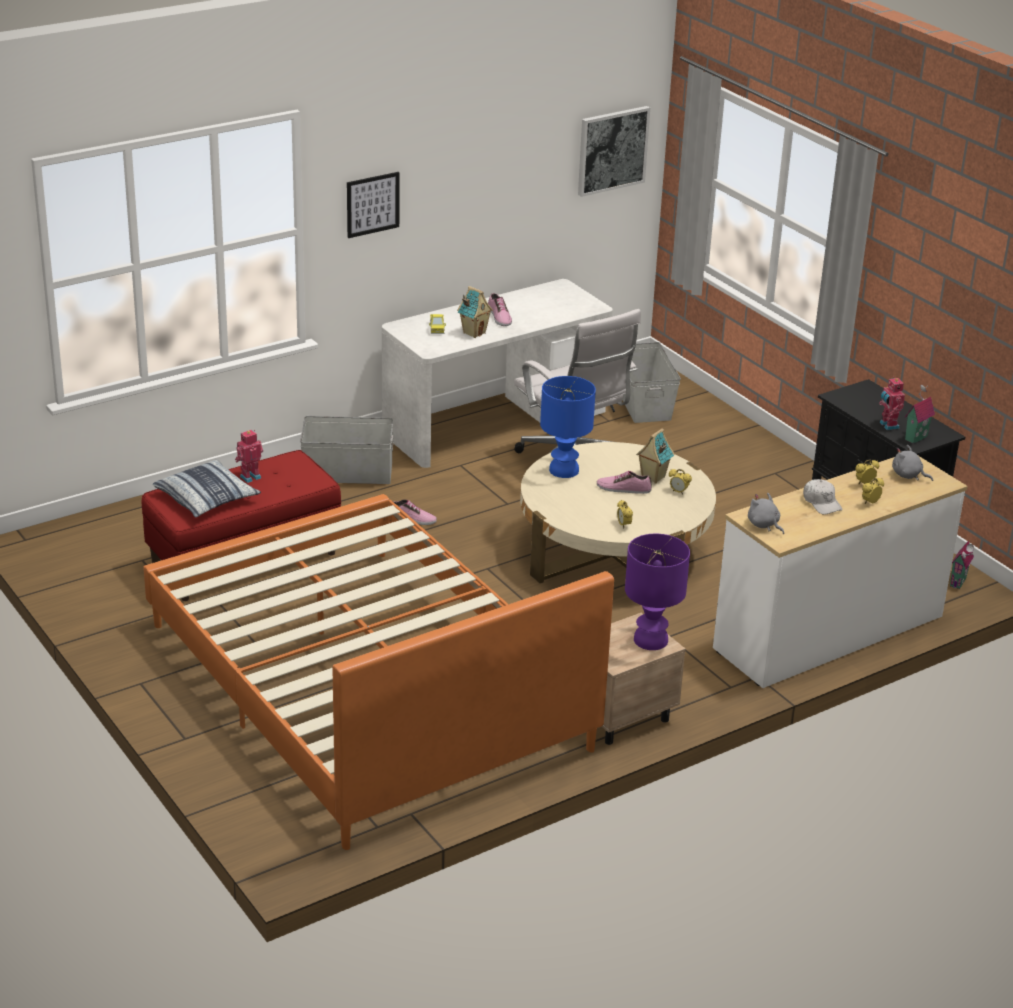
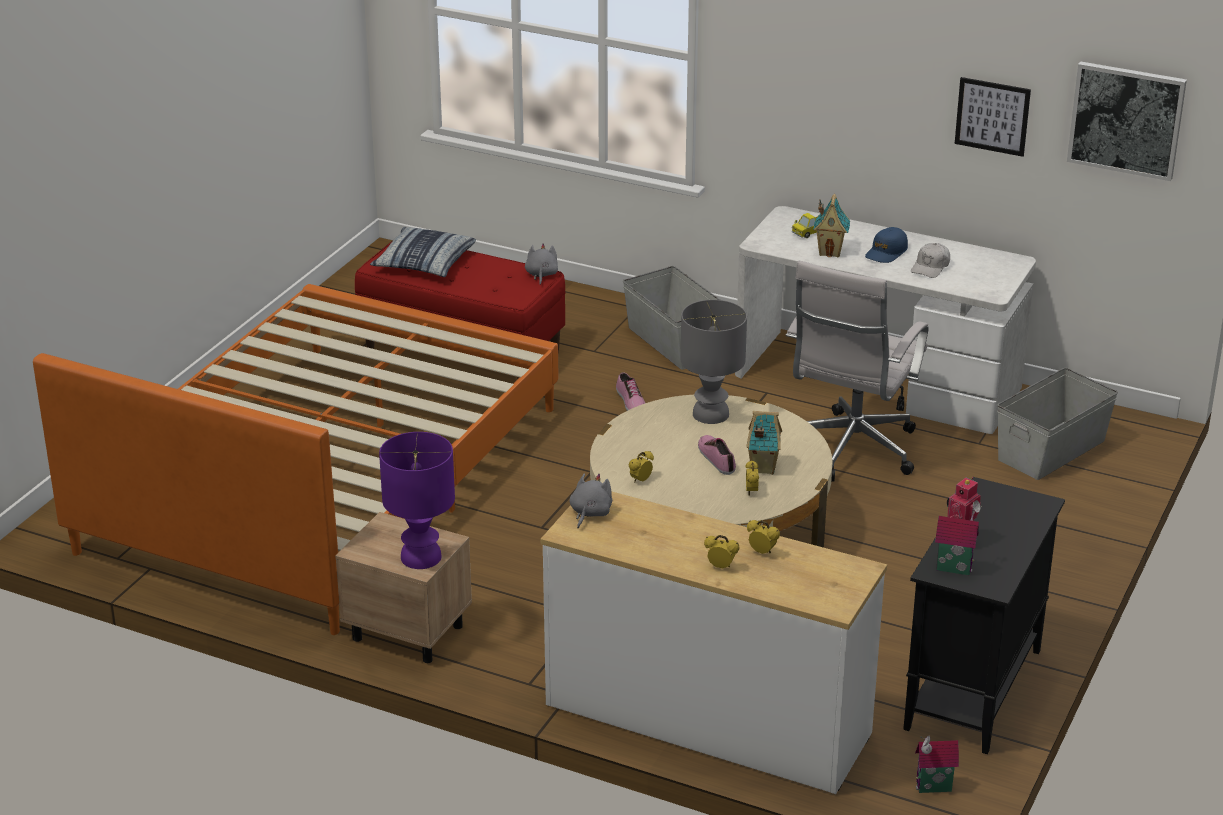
camera: 60 degrees right, 0 degrees up
toy robot [235,430,263,483] -> none
picture [347,172,400,238] -> picture moved to [955,77,1031,157]
shoe [488,293,512,326] -> blue cap [865,227,908,263]
blue table lamp [540,376,596,478] -> grey table lamp [681,300,747,424]
white cap [803,479,843,515] -> white cap moved to [911,243,950,278]
grey plush toy [892,444,933,481] -> grey plush toy moved to [525,243,558,285]

